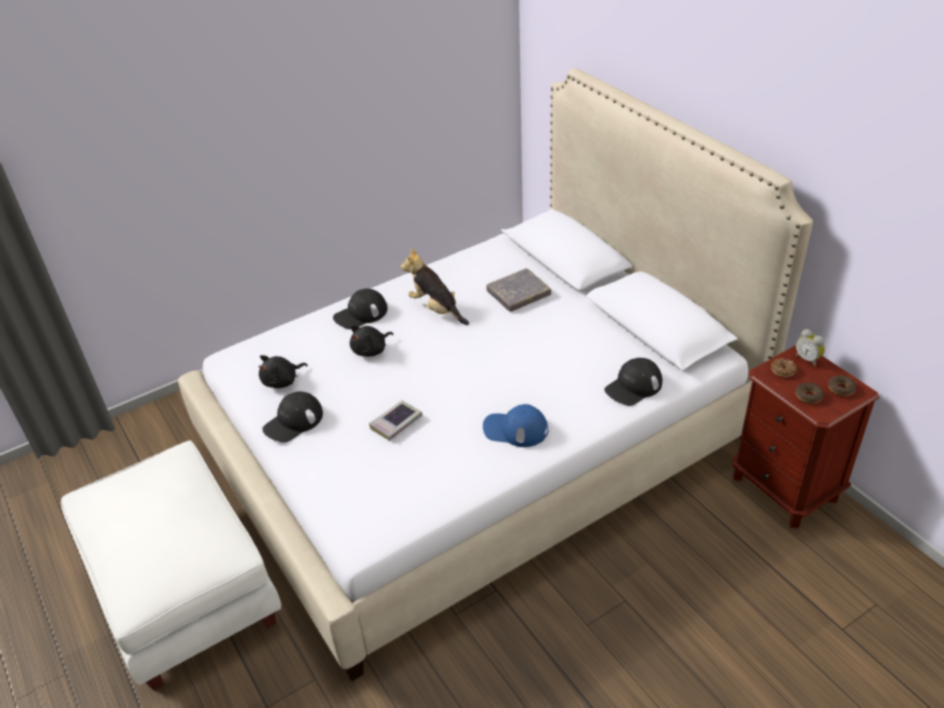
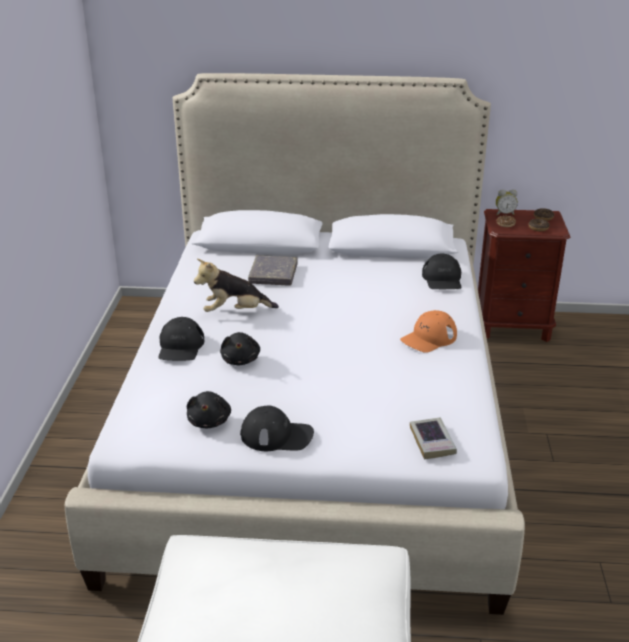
camera: 55 degrees left, 10 degrees down
black cap [262,392,323,443] -> black cap turned 75 degrees counterclockwise [240,405,314,451]
book [369,400,423,441] -> book moved to [410,417,457,459]
blue cap [483,404,549,447] -> orange cap [400,310,457,353]

